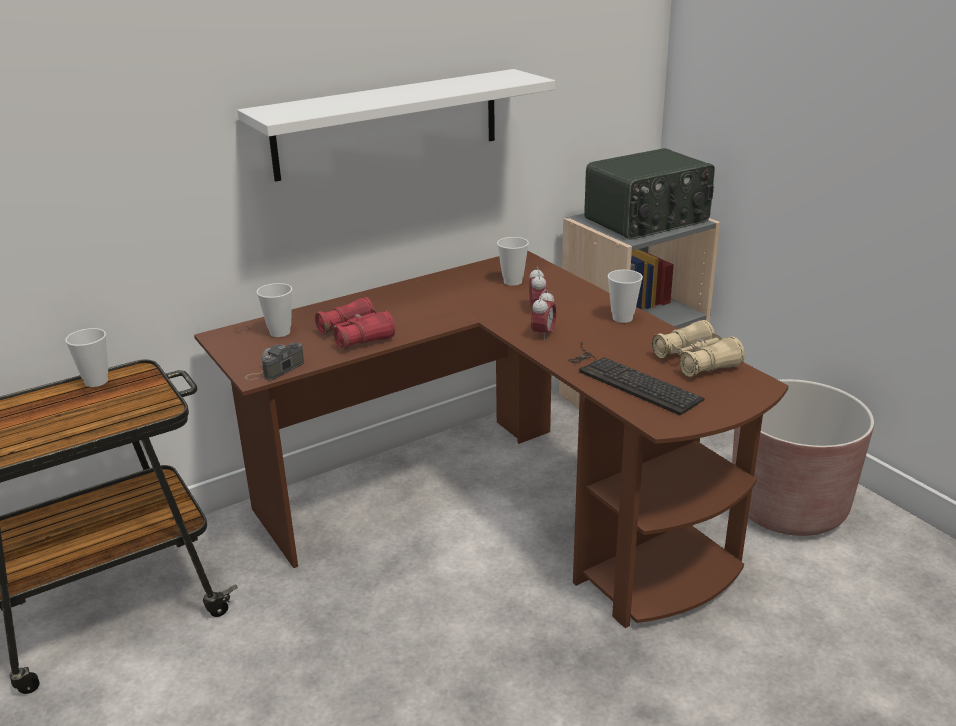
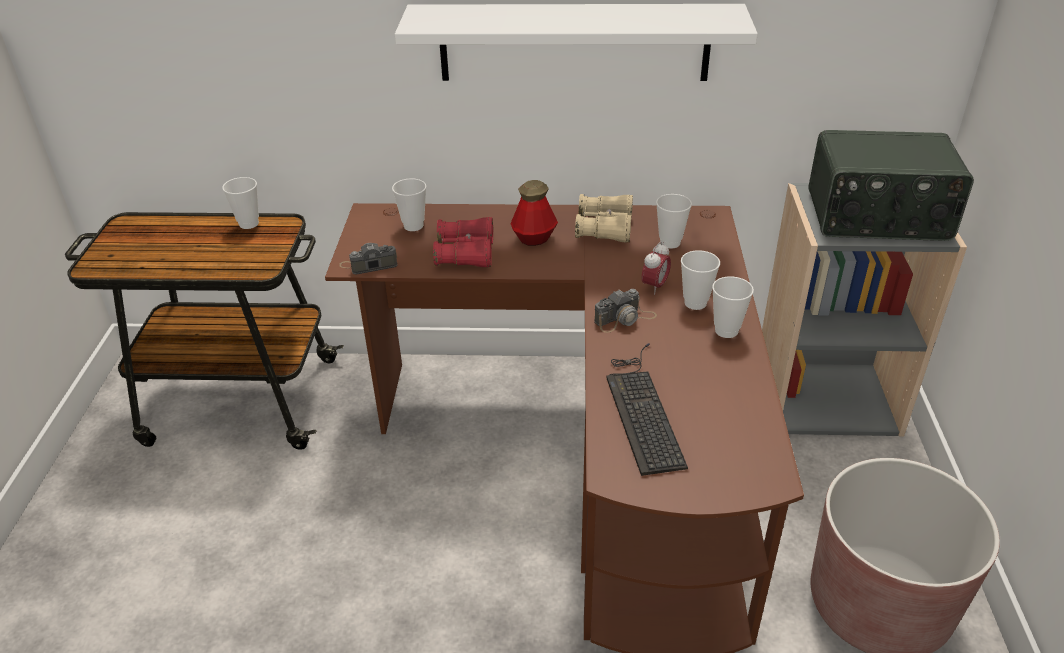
camera: 35 degrees right, 10 degrees up
alarm clock [531,289,557,341] -> camera [594,289,657,333]
beige binoculars [652,320,745,377] -> beige binoculars moved to [575,194,633,243]
none -> bottle [511,180,558,246]
none -> cup [681,250,720,310]

